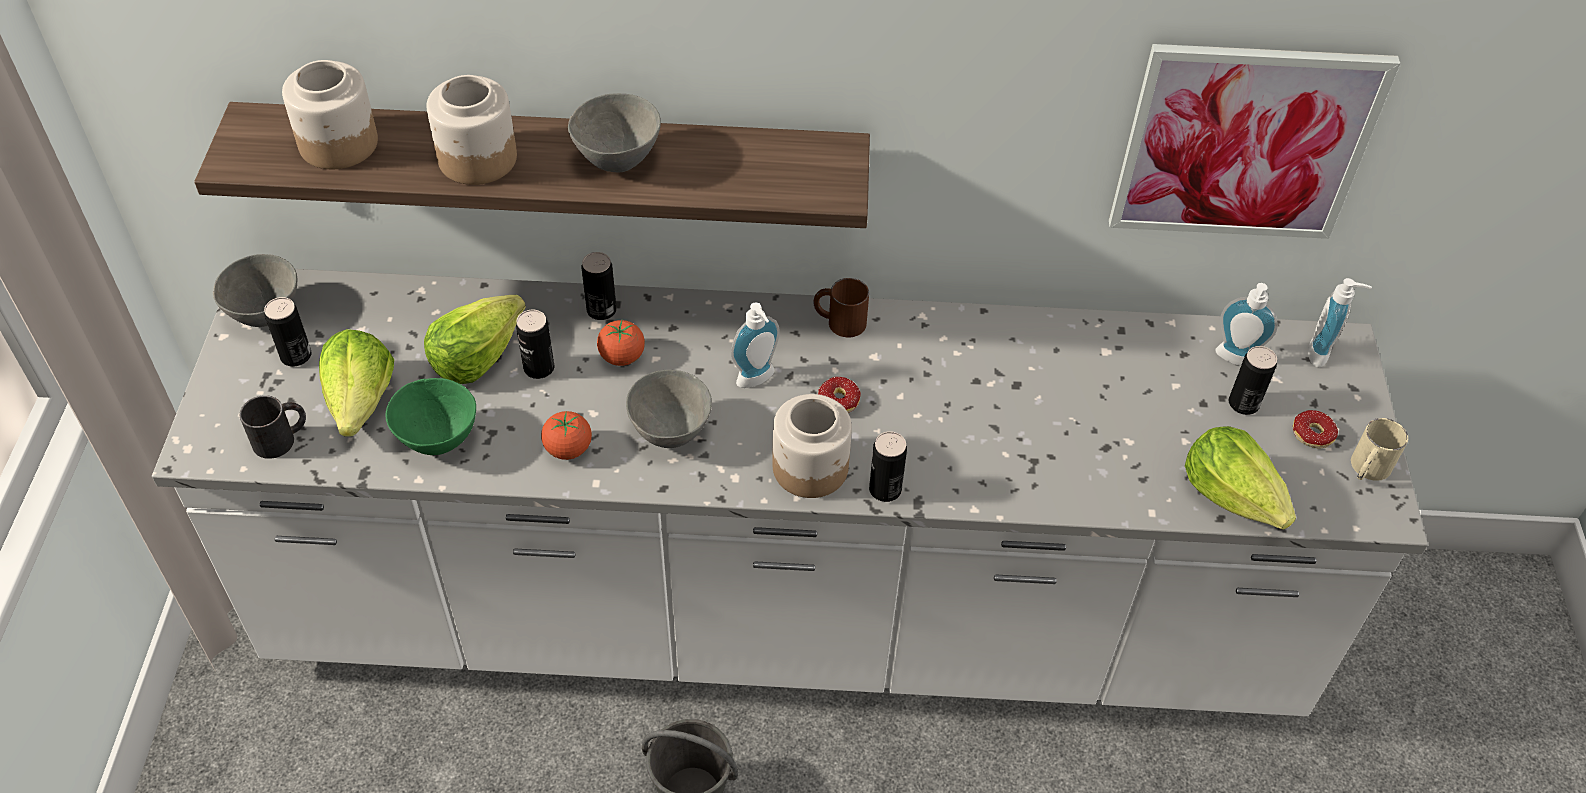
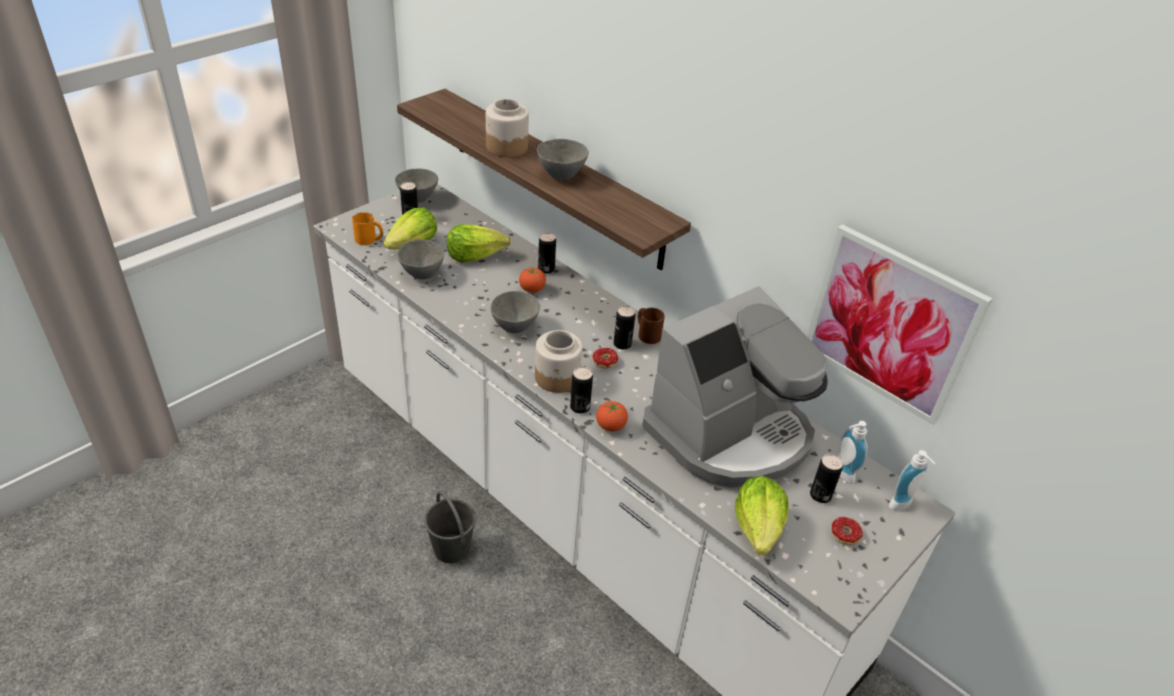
camera: 40 degrees right, 10 degrees down
black mug [240,395,306,459] -> orange mug [352,212,383,245]
jar [282,60,378,169] -> none
green bowl [386,378,476,455] -> grey bowl [397,240,444,279]
can [516,310,554,379] -> can moved to [613,306,635,350]
tomato [541,411,592,460] -> tomato moved to [596,401,628,432]
soap dispenser [731,303,780,388] -> none
beige mug [1351,418,1408,481] -> none
none -> coffee machine [642,286,828,488]

